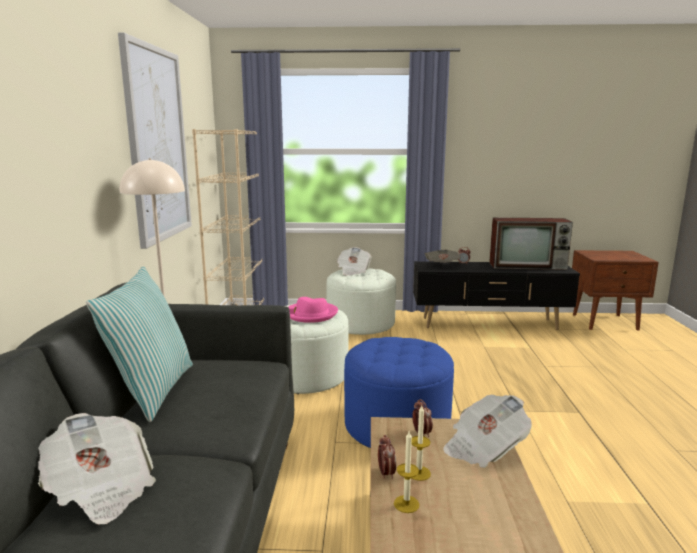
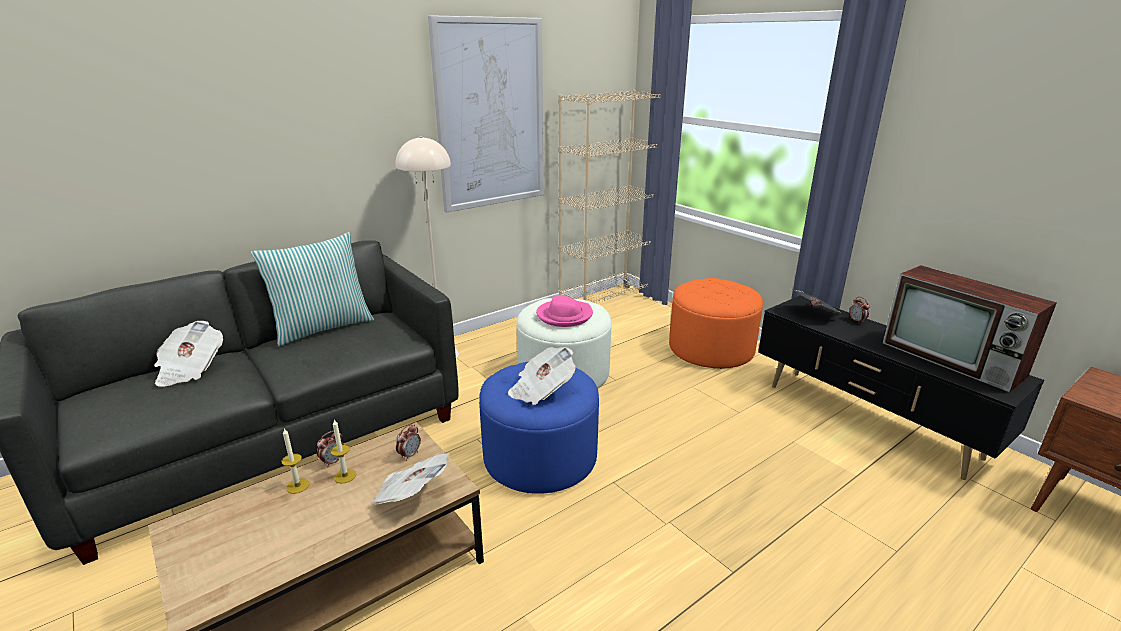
camera: 50 degrees right, 10 degrees up
white ottoman [327,268,396,335] -> orange ottoman [669,278,763,369]
newspaper [337,247,372,276] -> newspaper moved to [508,347,576,405]

